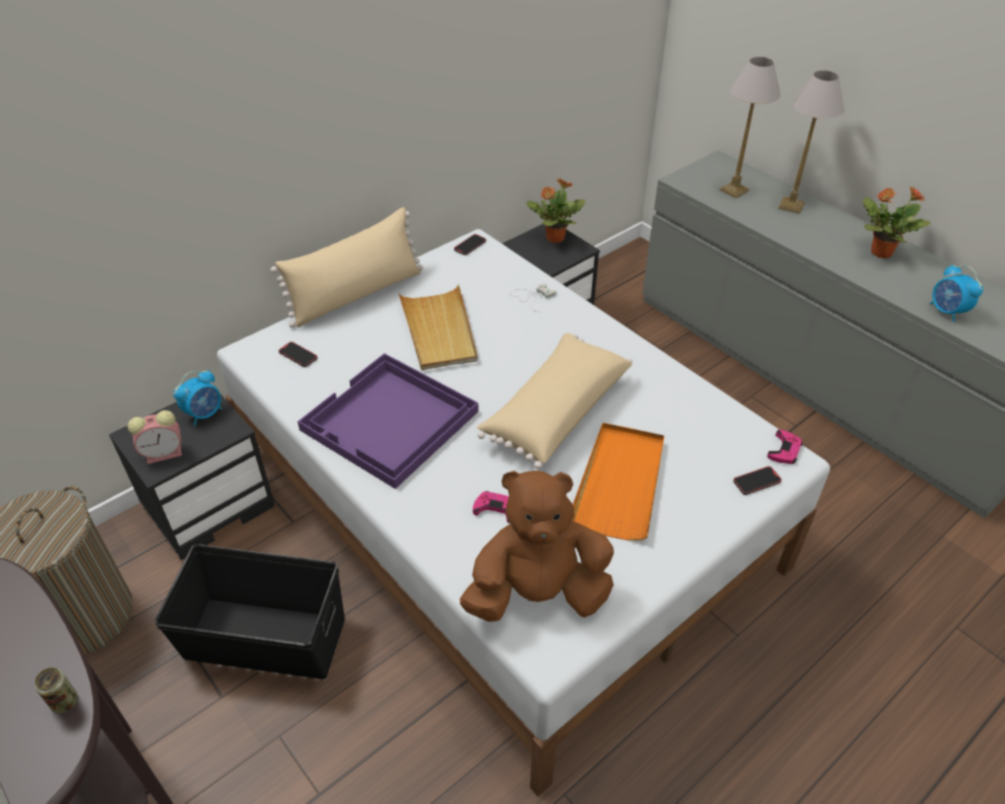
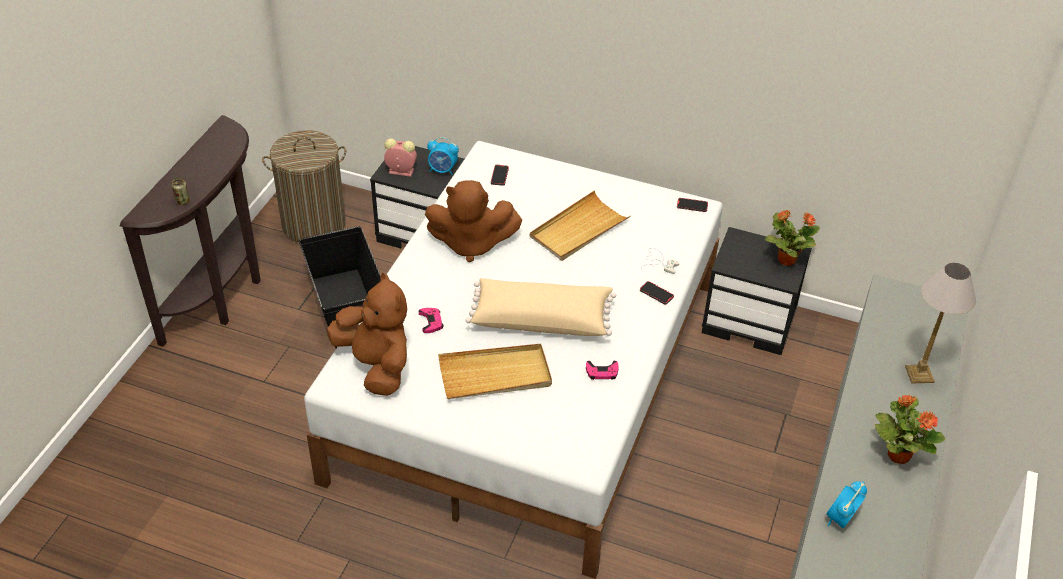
camera: 60 degrees right, 0 degrees up
alarm clock [128,410,182,464] -> alarm clock turned 150 degrees clockwise [384,138,417,177]
beige pillow [271,207,423,328] -> none
purple tray [297,353,479,489] -> brown plush toy [425,180,522,262]
orange tray [572,423,664,541] -> beige tray [438,344,552,399]
table lamp [719,57,781,198] -> none
phone [733,466,782,495] -> phone moved to [640,281,674,305]
pink game controller [767,430,803,464] -> pink game controller moved to [586,361,619,380]

